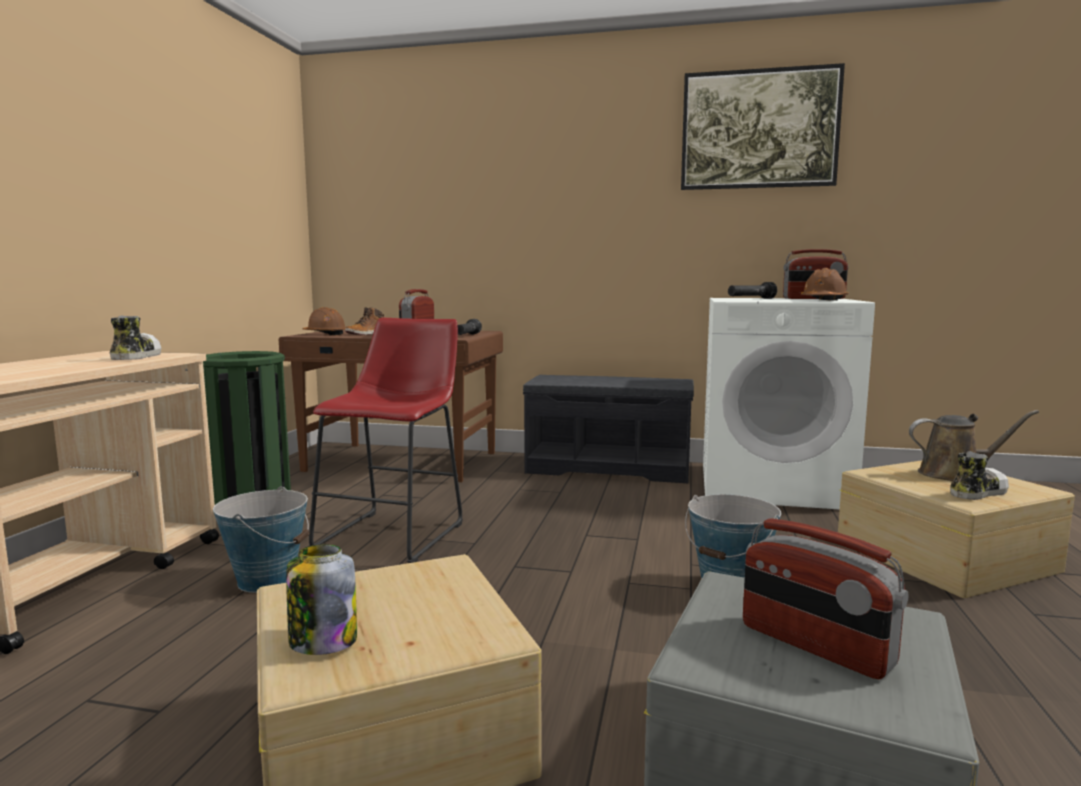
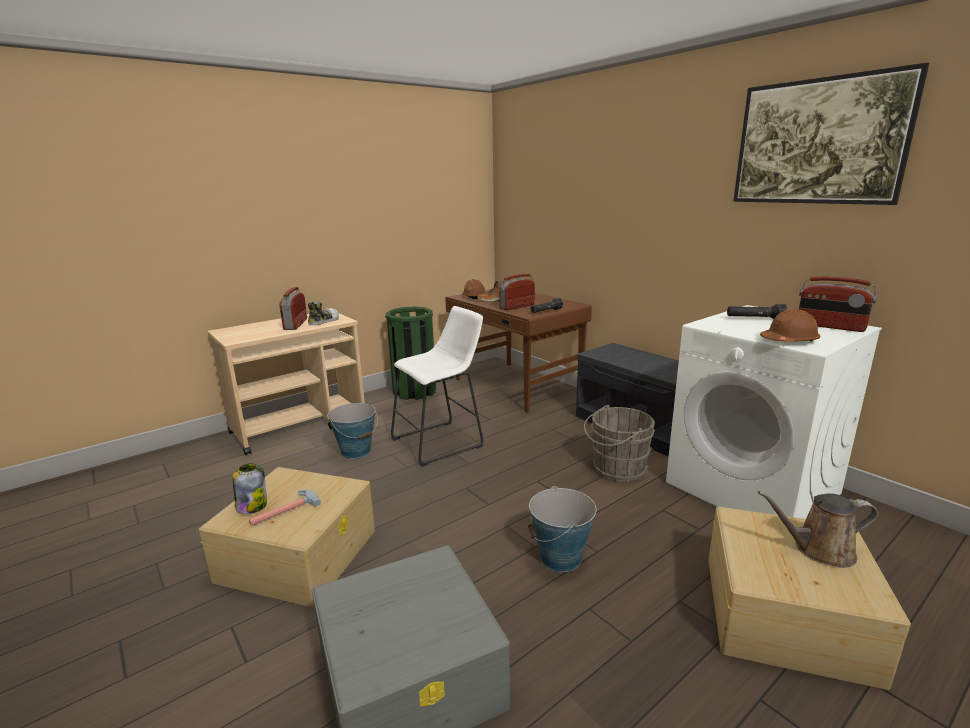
camera: 40 degrees right, 10 degrees up
red stool [309,318,463,563] -> white stool [391,306,483,467]
radio [743,518,909,680] -> radio moved to [279,287,307,330]
brown watering can [909,410,1039,481] -> brown watering can turned 135 degrees clockwise [758,491,878,568]
shoe [950,451,1009,500] -> none
none -> hammer [249,490,321,526]
none -> grey bucket [584,405,655,482]

